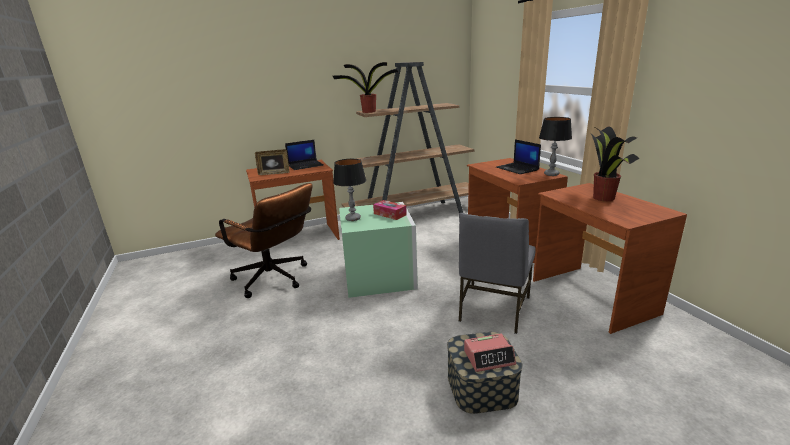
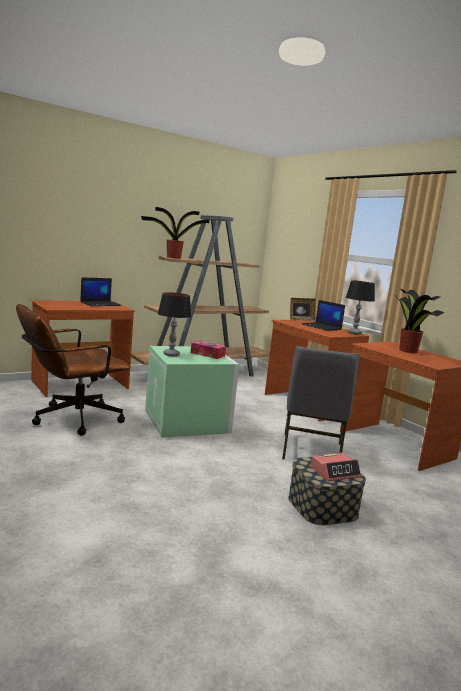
camera: 15 degrees left, 10 degrees down
brown office chair [215,183,312,298] -> brown office chair turned 120 degrees clockwise [16,304,130,436]
picture frame [255,149,290,175] -> picture frame moved to [290,298,316,321]

